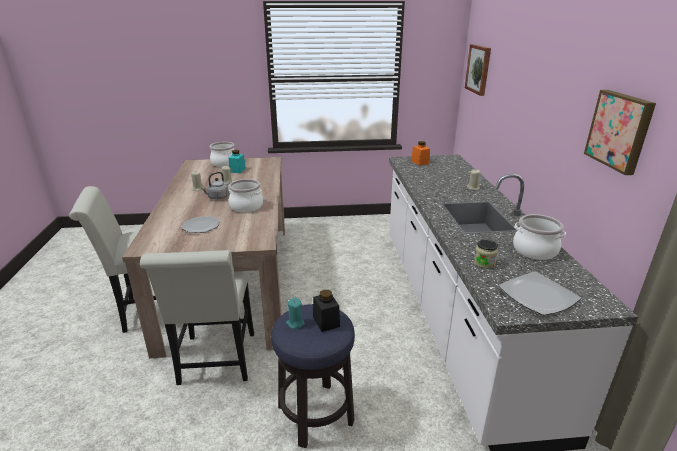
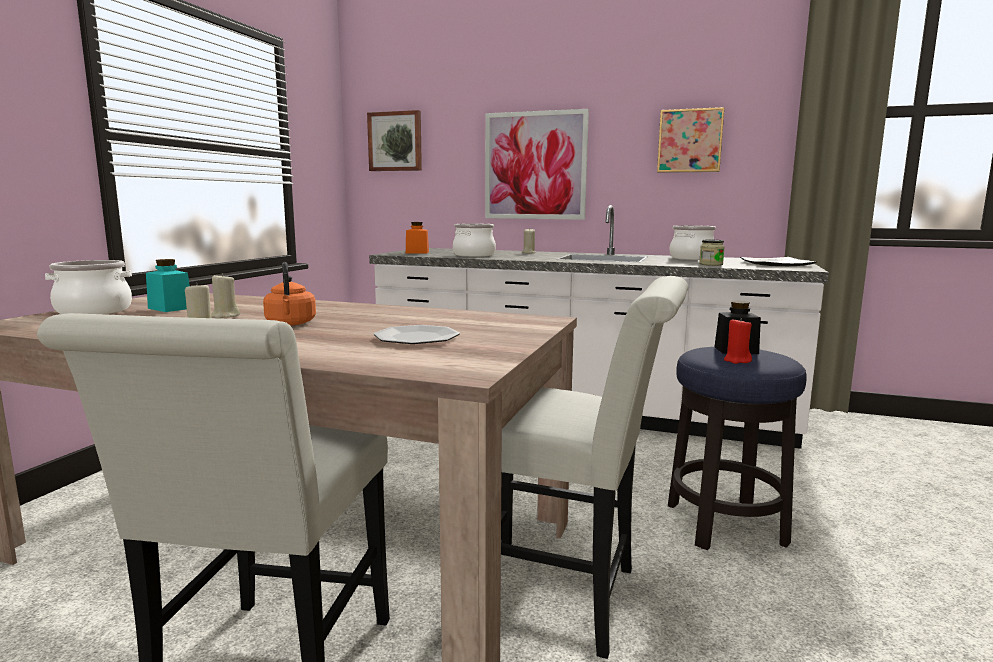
camera: 65 degrees left, 15 degrees down
grey kettle [201,172,229,199] -> orange kettle [263,262,316,326]
cooking pot [228,179,263,212] -> cooking pot moved to [453,223,496,257]
turquoise candle [286,298,305,329] -> red candle [724,318,752,364]
none -> picture [485,109,589,220]

